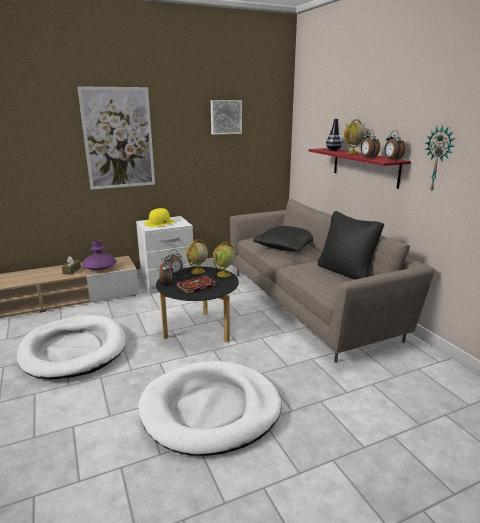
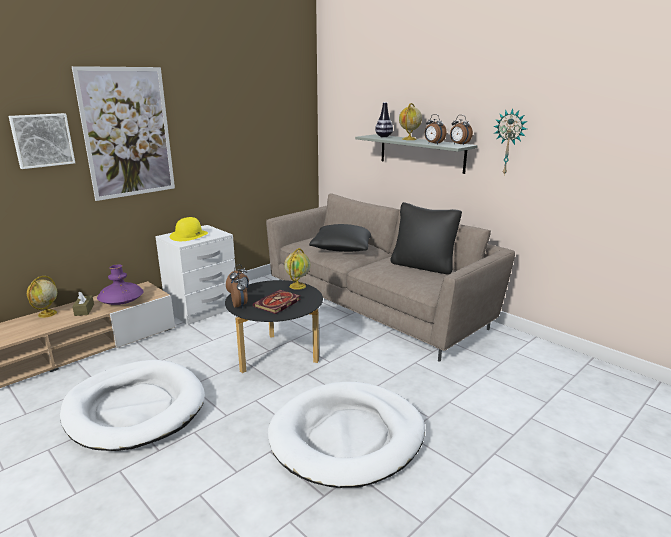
camera: 20 degrees left, 0 degrees up
globe [186,239,208,274] -> globe moved to [27,276,57,318]
picture [211,100,242,135] -> picture moved to [8,113,75,169]
red shelf [308,148,411,188] -> grey shelf [355,134,478,174]

